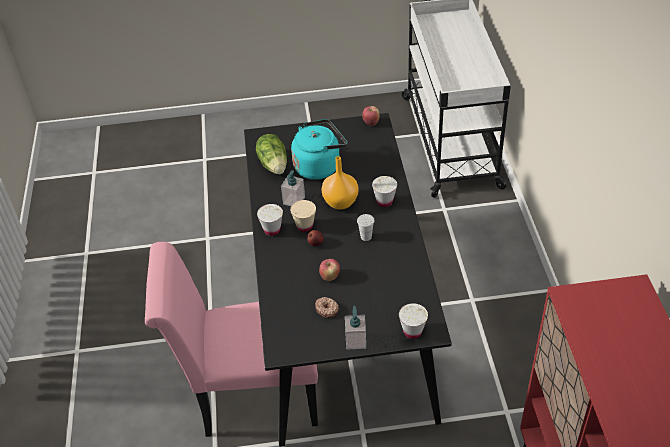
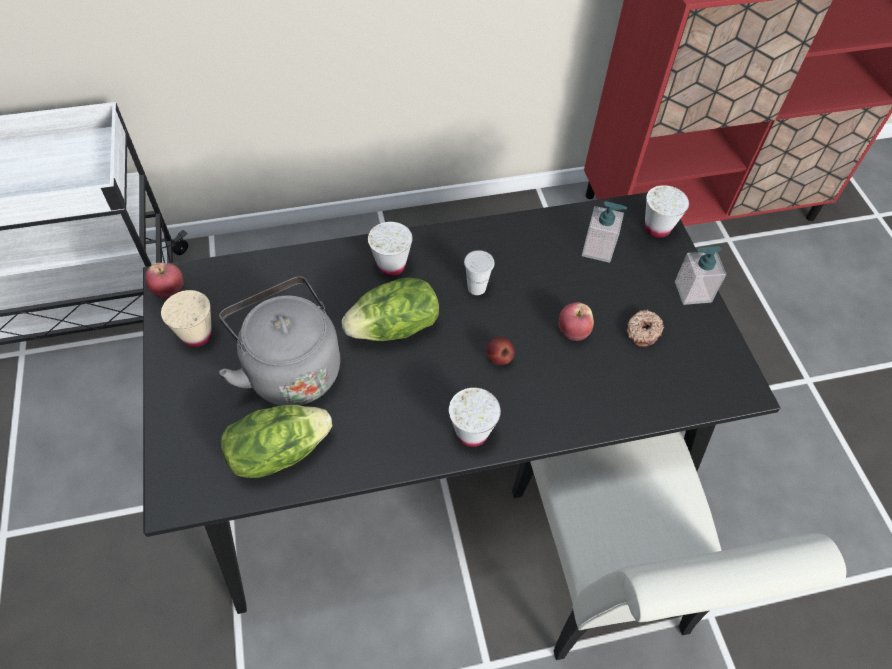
camera: 100 degrees left, 10 degrees up
pink chair [145,242,318,437] -> white chair [512,432,846,660]
soap dispenser [281,170,305,206] -> soap dispenser moved to [582,201,627,263]
beige cup [290,200,316,232] -> beige cup moved to [161,290,212,347]
turquoise kettle [291,119,347,180] -> grey kettle [219,276,340,406]
orange vase [322,156,359,209] -> lettuce [342,277,439,341]

